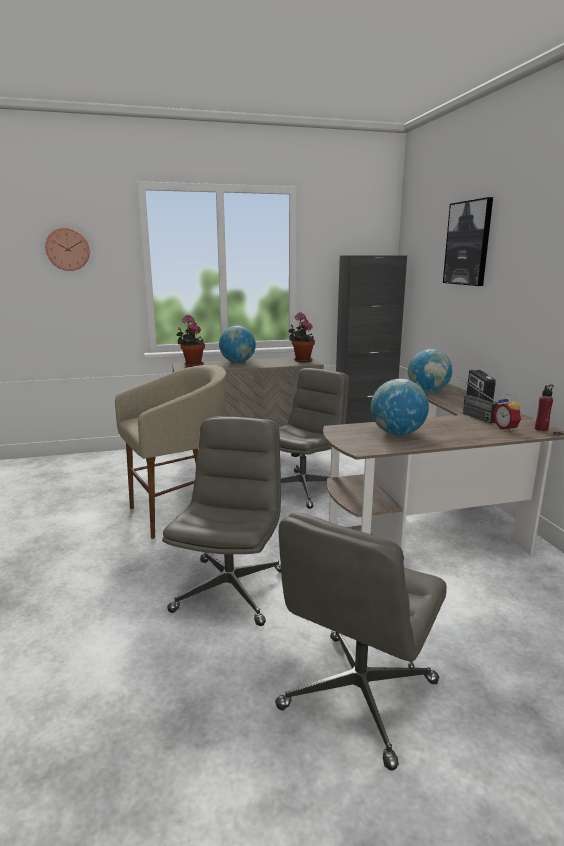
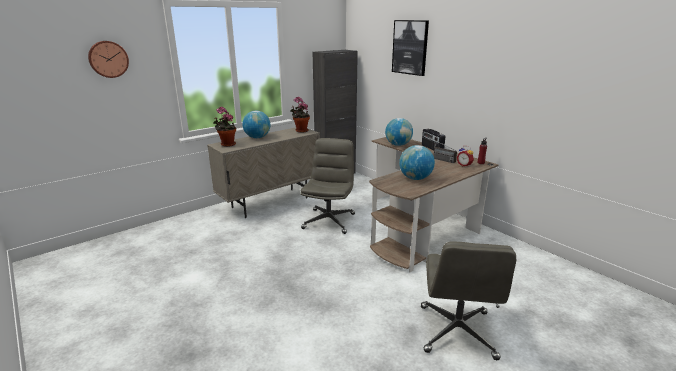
camera: 25 degrees left, 5 degrees up
beige stool [115,365,226,539] -> none
grey office chair [162,417,281,626] -> none

